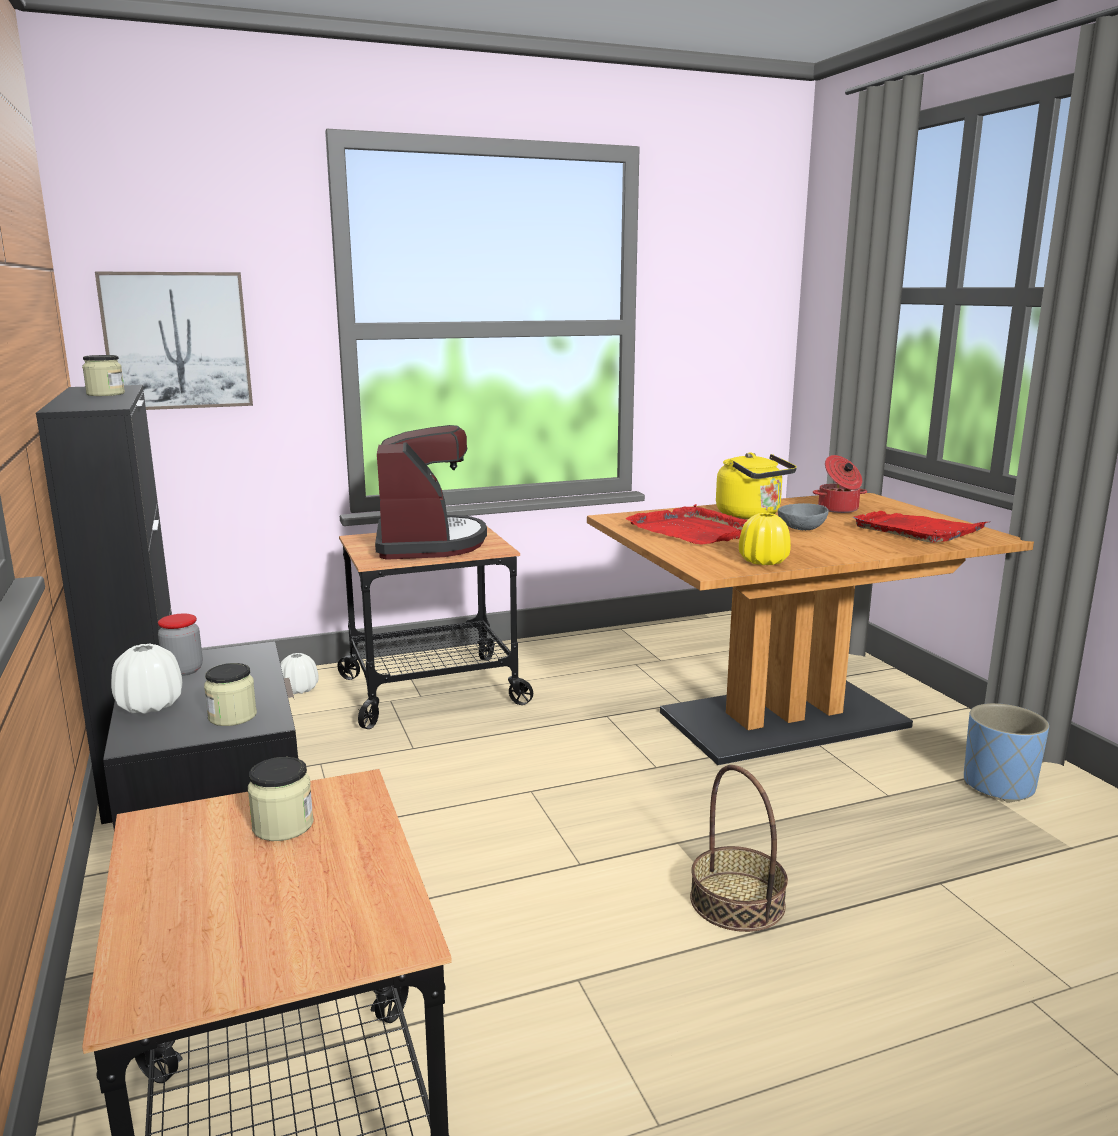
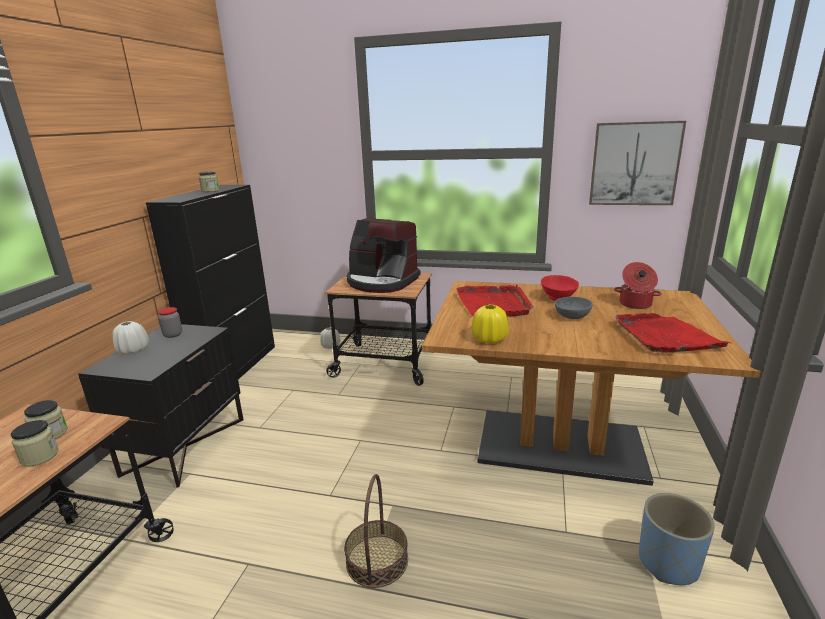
camera: 35 degrees right, 5 degrees up
picture [95,272,253,410] -> picture moved to [589,121,686,205]
jar [204,663,257,726] -> jar moved to [11,420,59,467]
coffee machine [375,425,487,560] -> coffee machine turned 90 degrees clockwise [346,218,420,293]
yellow kettle [716,453,797,519] -> red bowl [541,275,579,301]

